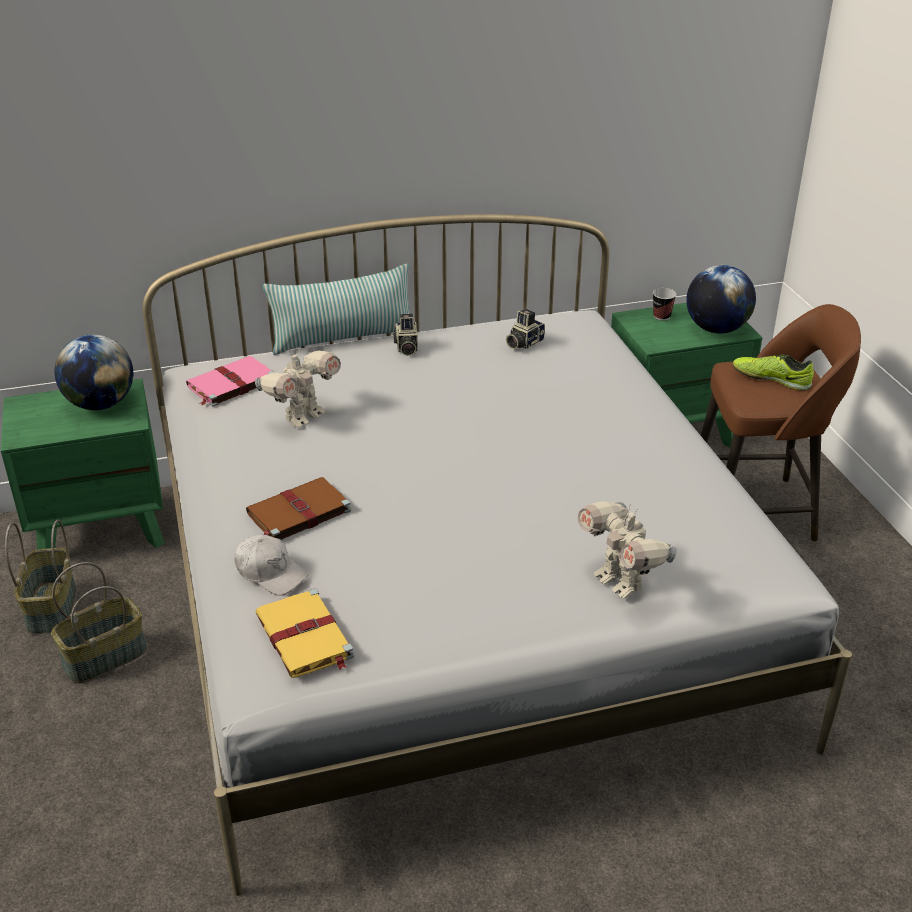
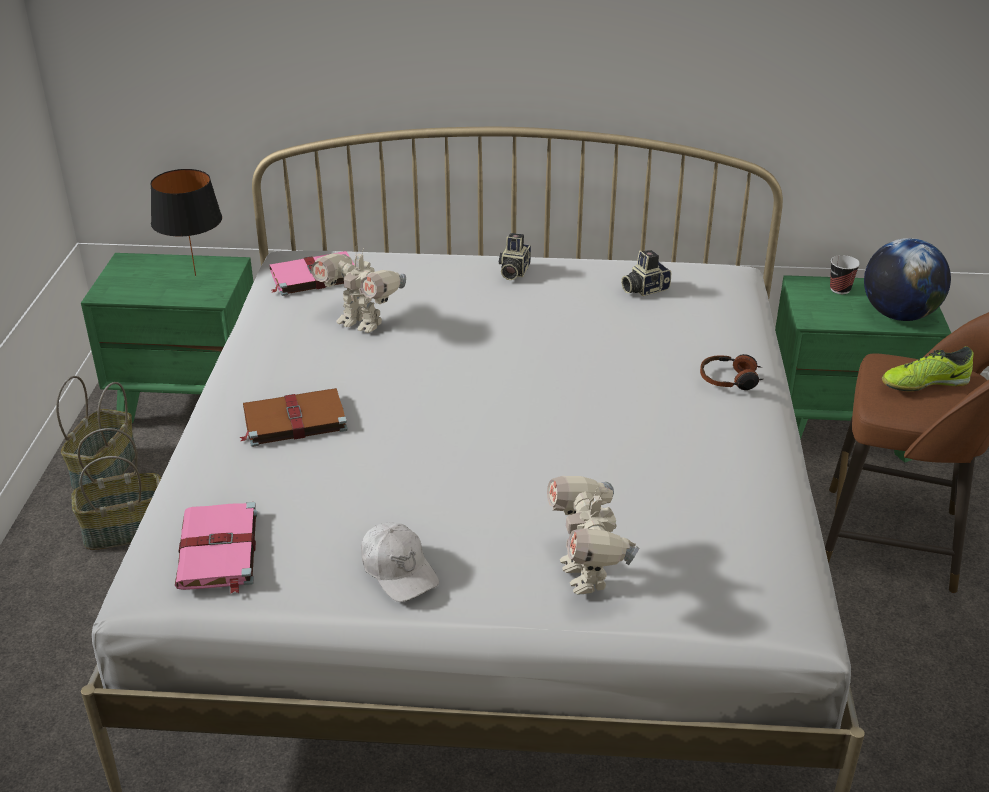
camera: 20 degrees right, 0 degrees up
globe [54,334,133,410] -> black table lamp [150,169,222,276]
white cap [234,535,308,595] -> white cap moved to [361,522,439,602]
toy robot [255,347,341,427] -> toy robot turned 60 degrees clockwise [311,248,406,333]
yellow book [256,588,354,678] -> pink book [175,502,257,594]
pillow [263,264,410,355] -> none
shoe [733,354,814,391] -> shoe turned 60 degrees counterclockwise [882,346,974,391]
none -> headphones [700,354,763,390]

